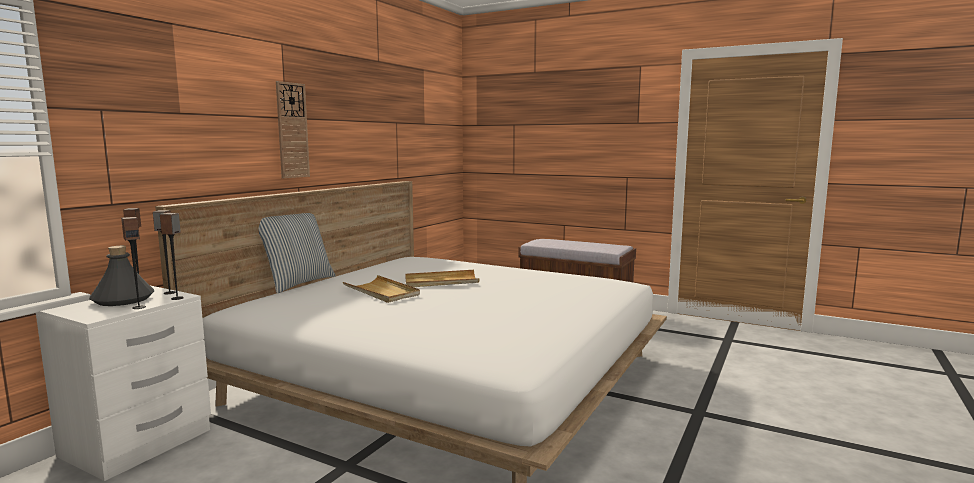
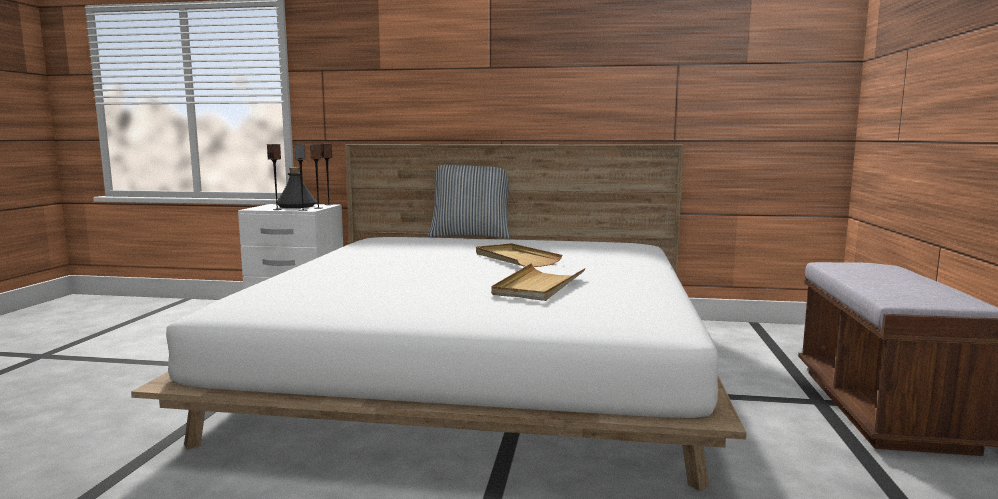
camera: 70 degrees right, 0 degrees up
wall clock [276,81,310,178] -> none
beige tray [343,275,420,303] -> beige tray moved to [491,263,586,301]

